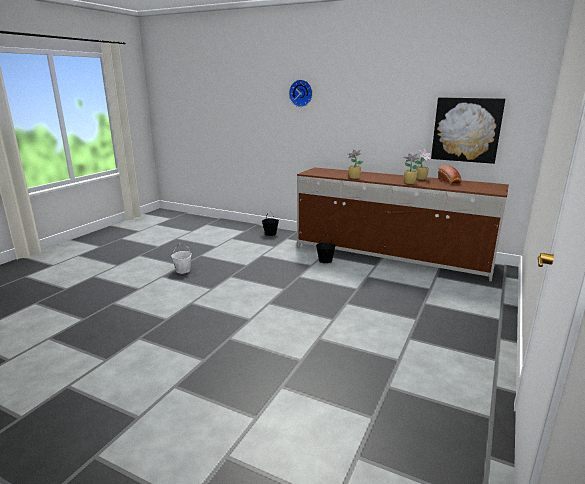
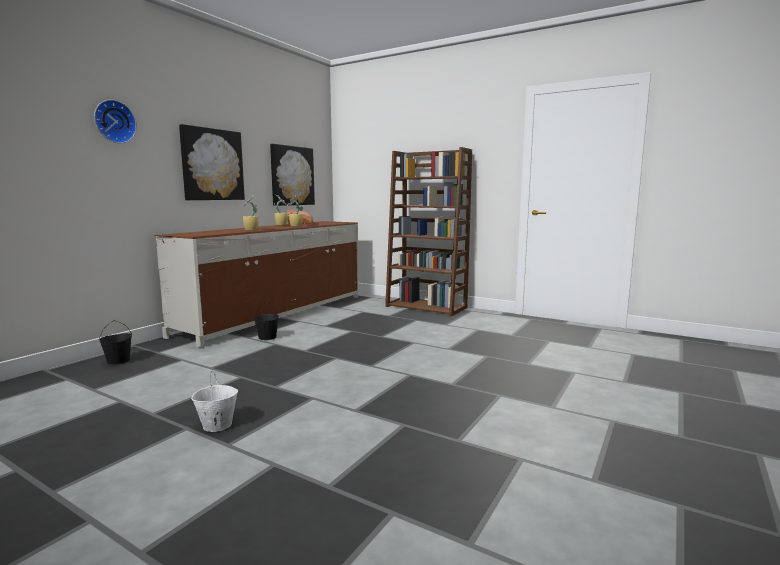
camera: 85 degrees left, 10 degrees down
none -> picture [179,124,245,200]
none -> brown bookcase [385,147,472,316]

